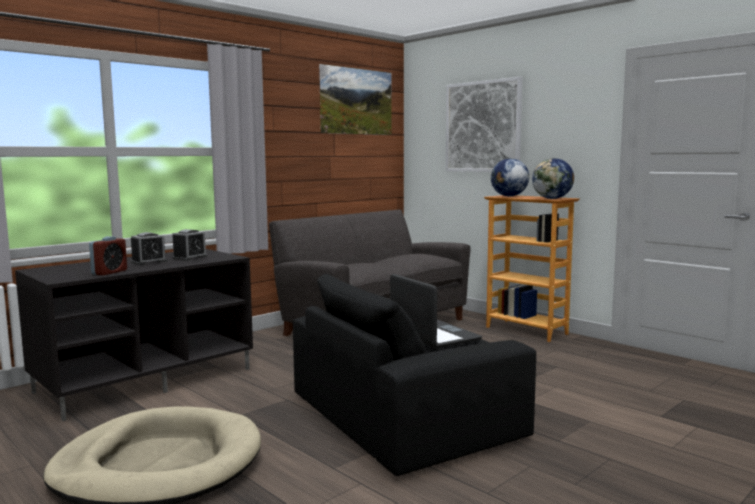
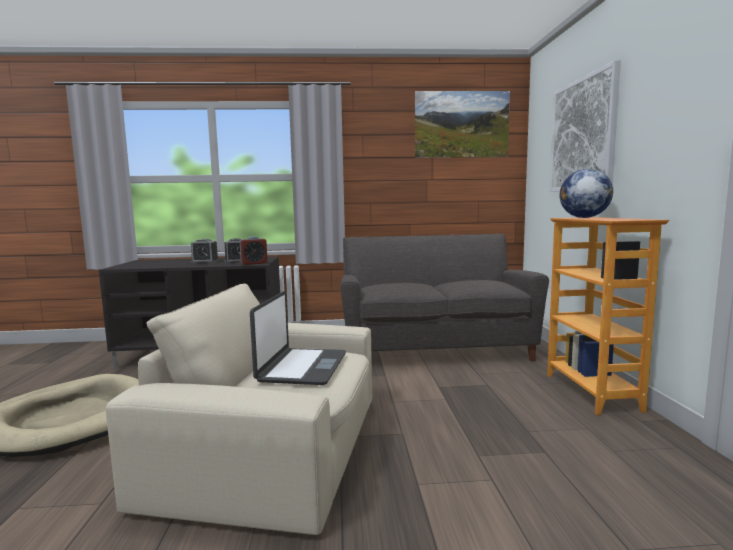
camera: 40 degrees right, 0 degrees up
alarm clock [89,236,127,275] -> alarm clock moved to [240,237,268,265]
black armchair [293,274,536,476] -> beige armchair [106,284,372,535]
globe [532,158,574,199] -> none

